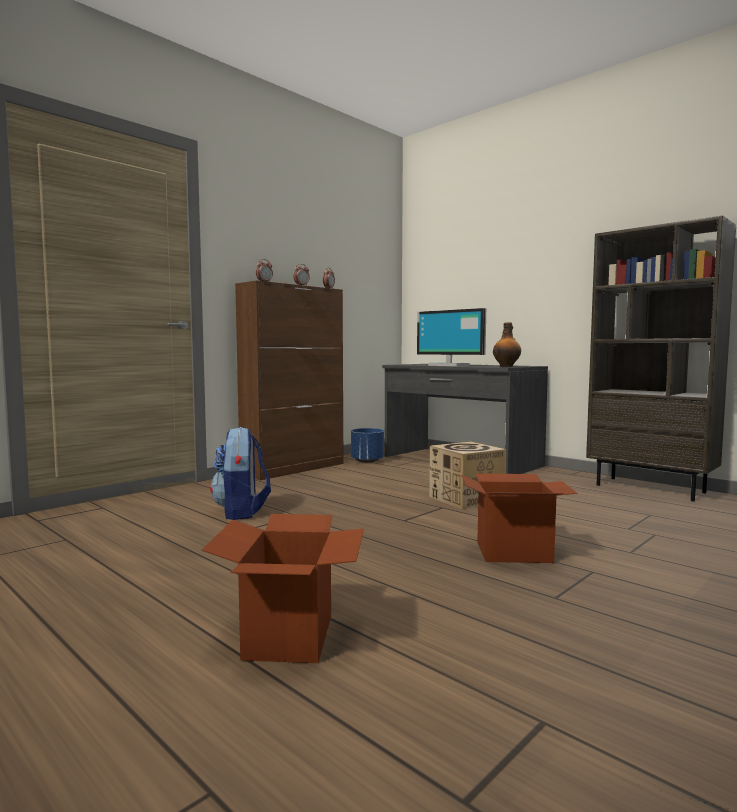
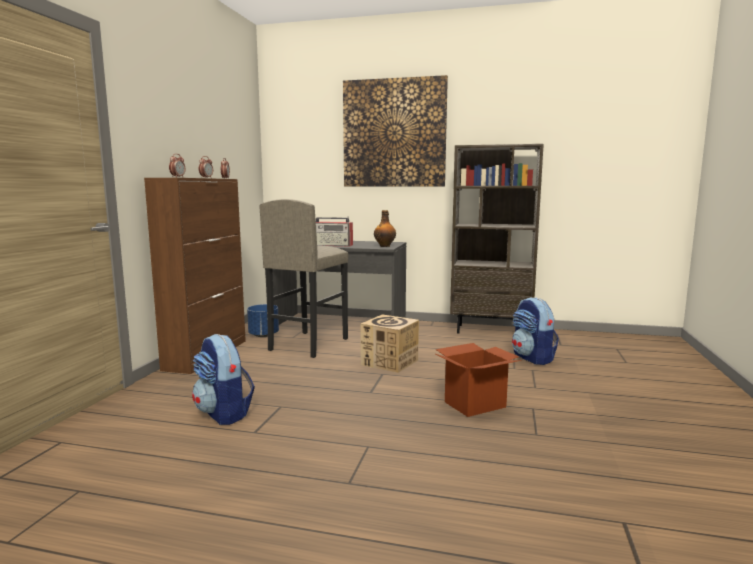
camera: 30 degrees left, 5 degrees up
cardboard box [201,514,364,663] -> none
monitor [417,308,486,366] -> radio [316,217,353,246]
none -> grey stool [259,199,348,358]
none -> picture [343,75,448,187]
none -> backpack [512,297,559,365]

